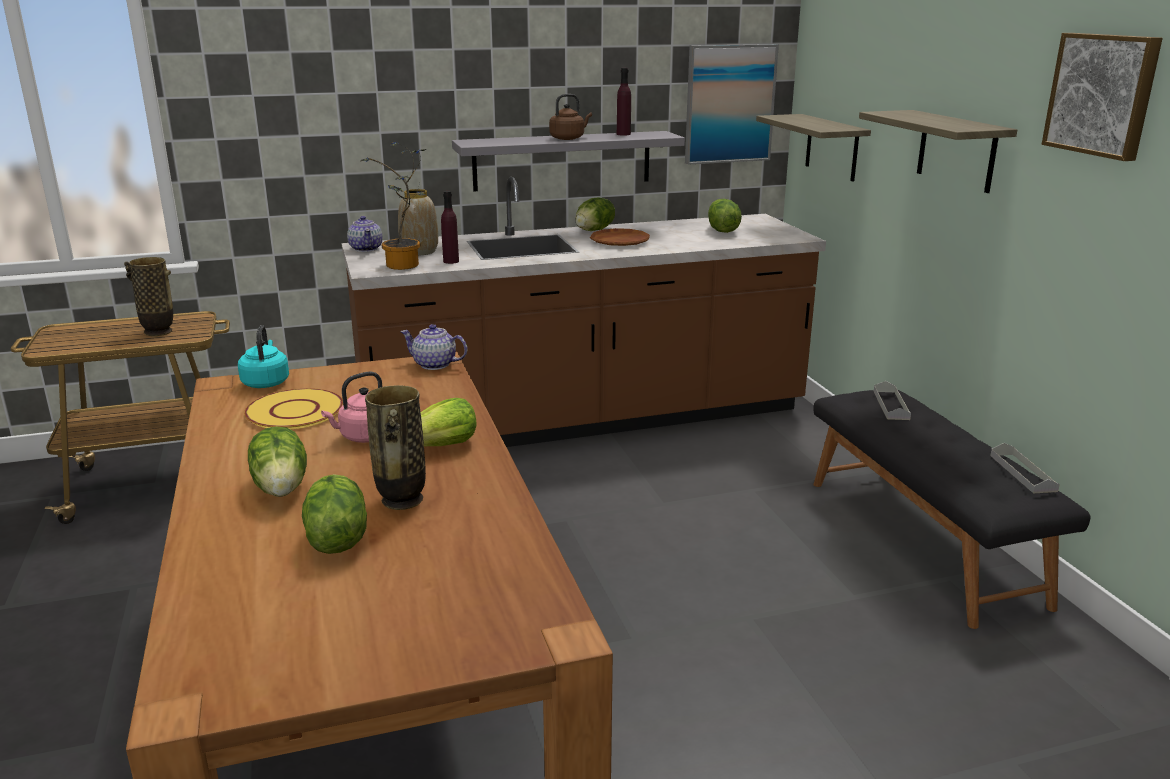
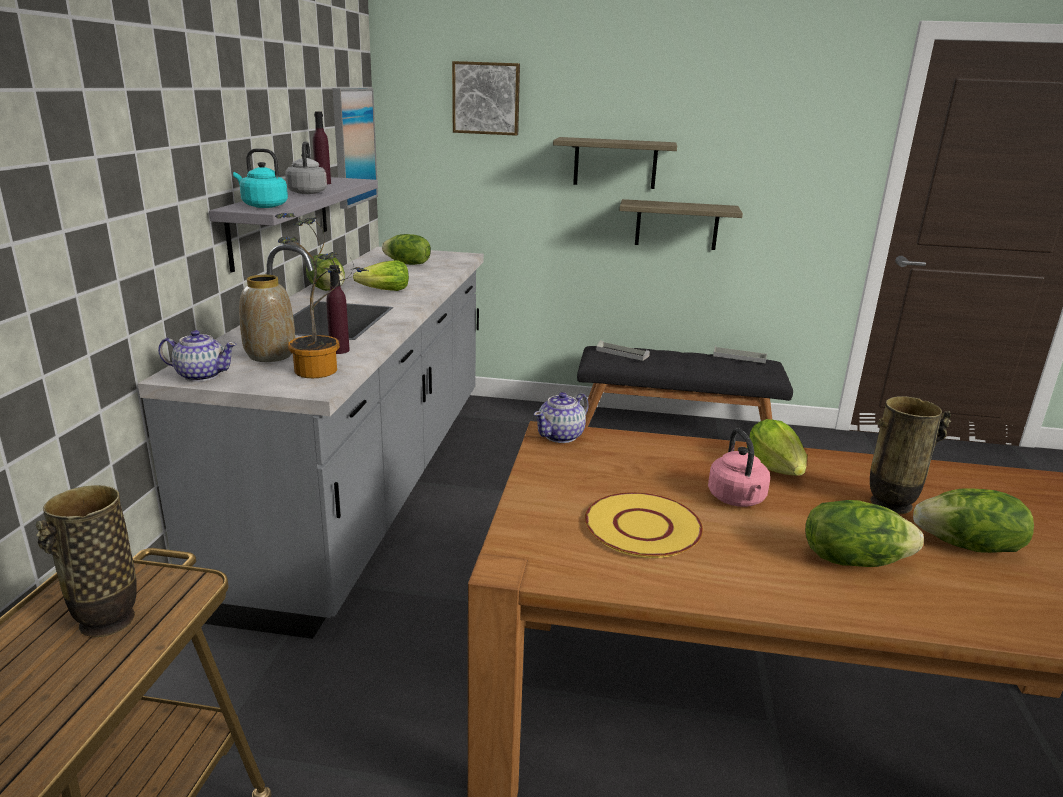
camera: 65 degrees left, 0 degrees up
turquoise kettle [238,325,289,388] -> turquoise kettle moved to [233,148,288,208]
brown counter [342,177,826,447] -> grey counter [138,244,484,639]
brown kettle [549,94,592,140] -> grey kettle [285,141,327,194]
brown plate [590,228,650,246] -> lettuce [353,260,409,291]
shelf [756,114,871,182] -> shelf moved to [619,199,743,250]
picture [1042,33,1163,161] -> picture moved to [452,61,520,136]

